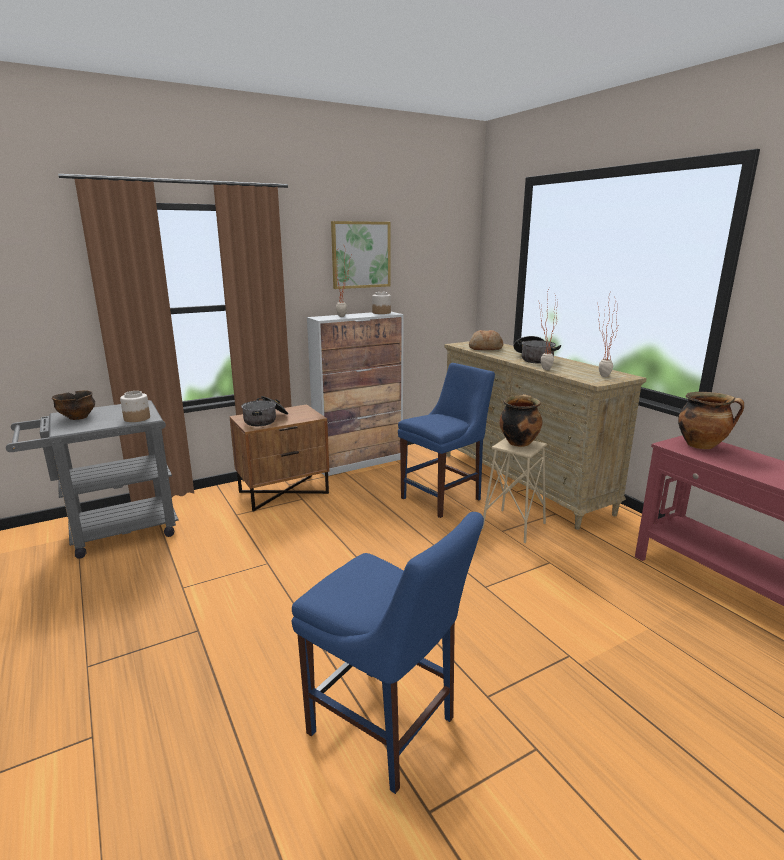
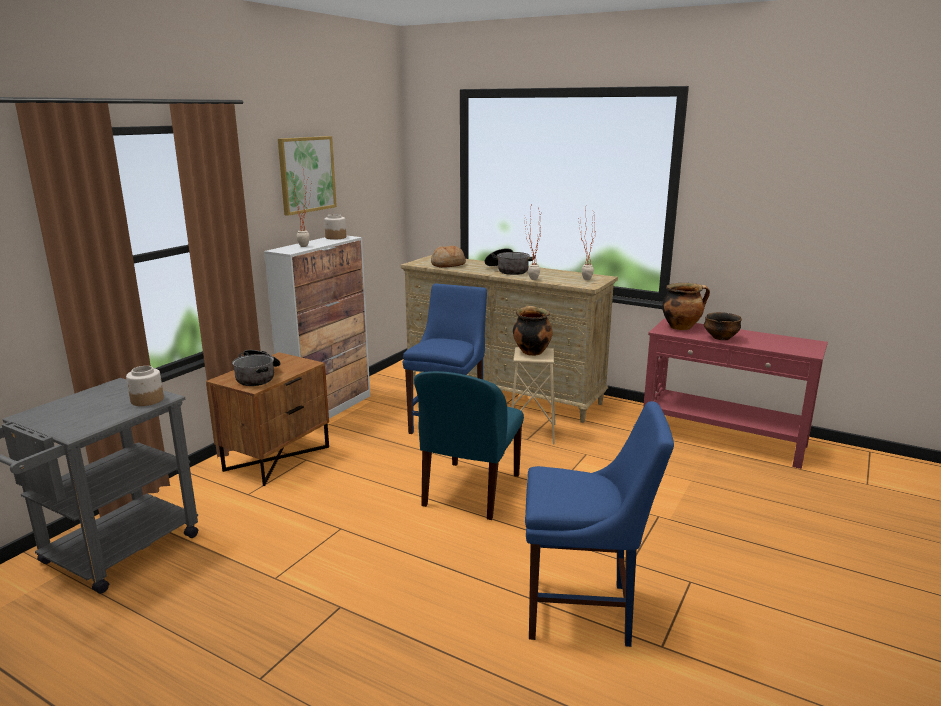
camera: 30 degrees left, 0 degrees up
bowl [52,390,95,420] -> bowl moved to [704,312,742,340]
none -> blue chair [414,371,524,520]

